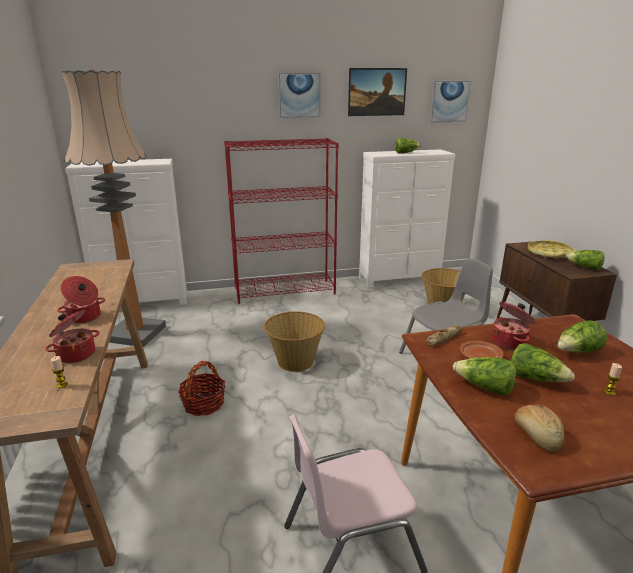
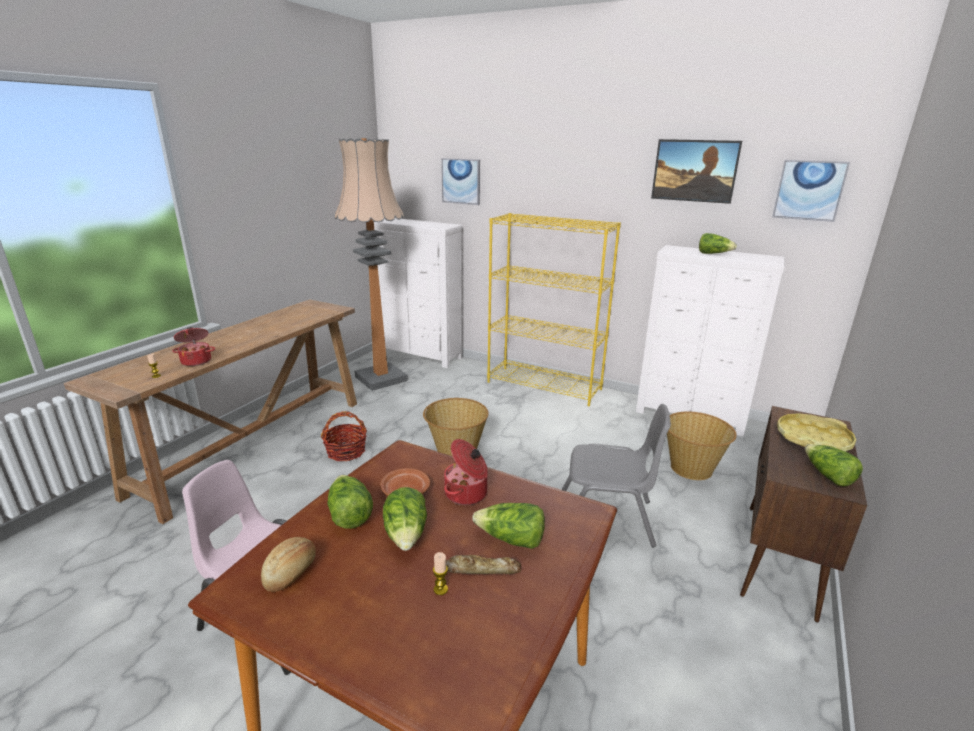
camera: 40 degrees right, 0 degrees up
cooking pot [57,276,105,324] -> none
red bookcase [224,138,339,304] -> yellow bookcase [487,213,621,406]
picture [279,73,320,118] -> picture moved to [441,158,480,205]
bread [427,325,463,346] -> bread moved to [446,555,521,574]

